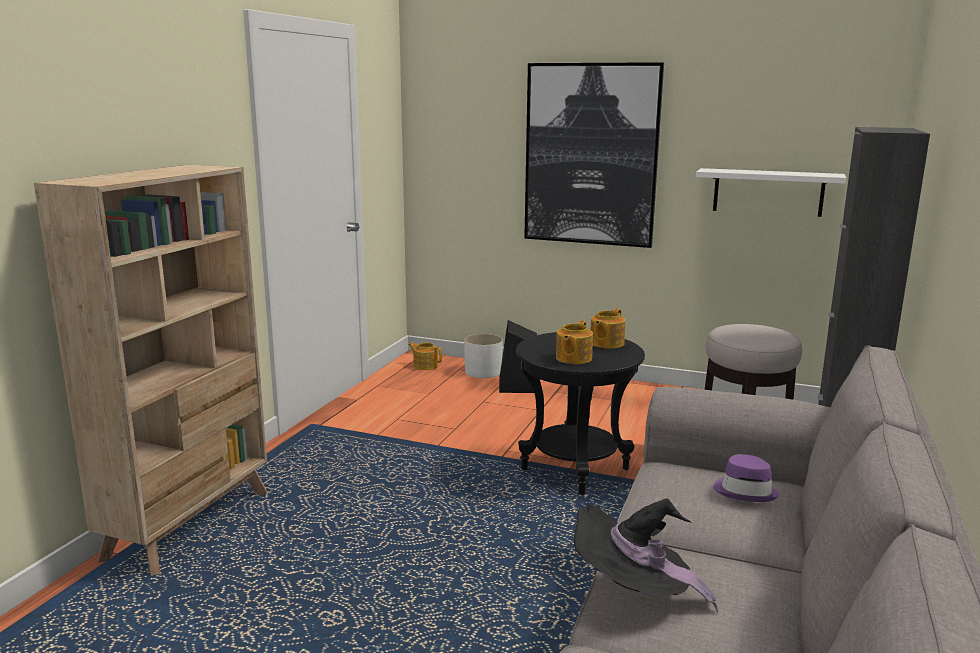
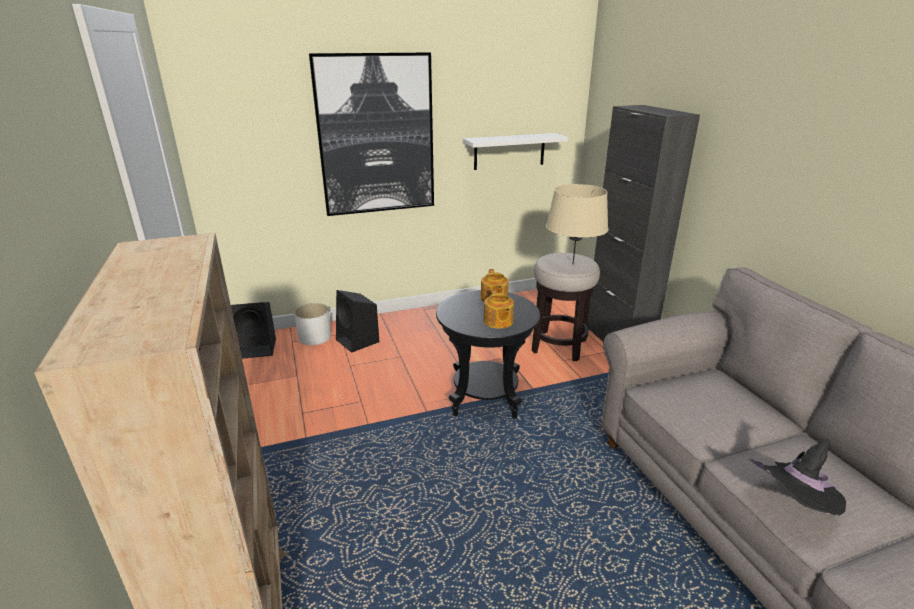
camera: 40 degrees left, 10 degrees up
teapot [408,342,442,370] -> black speaker [231,302,276,359]
purple hat [713,454,779,502] -> none
none -> beige table lamp [546,184,609,265]

